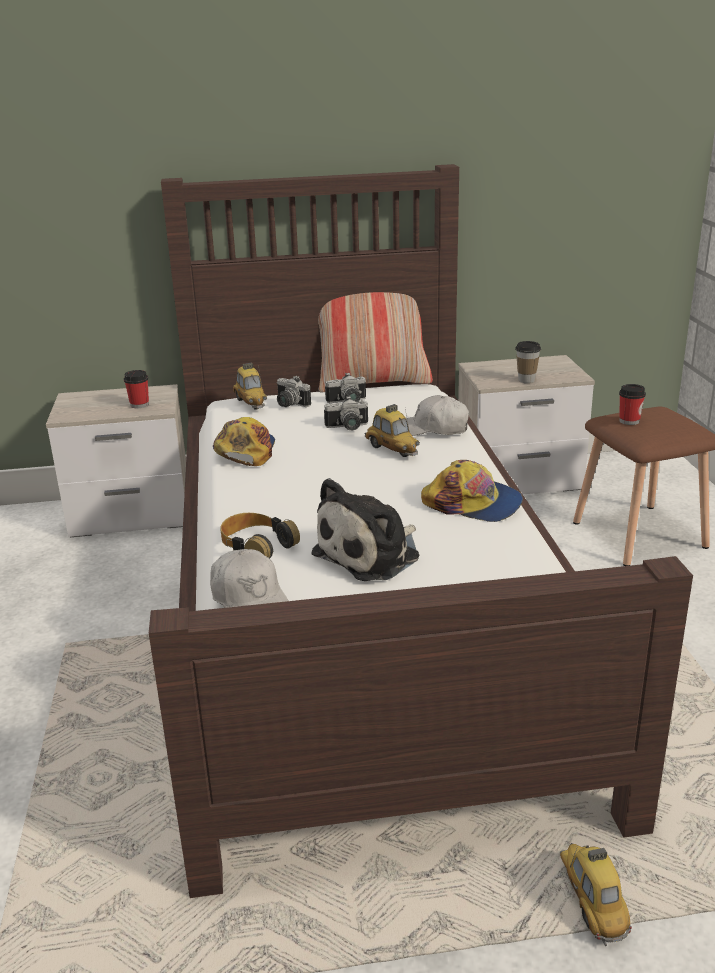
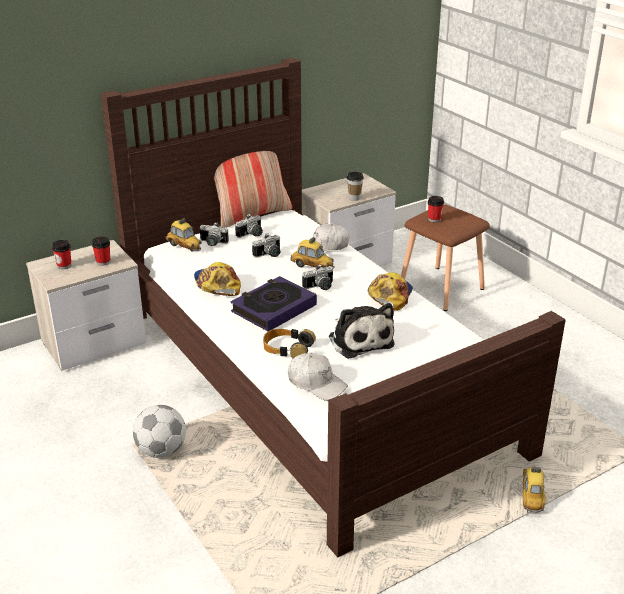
camera: 25 degrees left, 5 degrees up
plush toy [311,478,419,581] -> plush toy turned 45 degrees counterclockwise [329,303,394,359]
cap [421,460,523,522] -> cap turned 75 degrees counterclockwise [368,272,413,311]
toy car [560,843,632,946] -> toy car turned 45 degrees clockwise [522,466,545,513]
none -> cup [52,240,71,269]
none -> football [133,405,186,458]
none -> book [230,276,317,331]
none -> camera [302,264,333,290]

